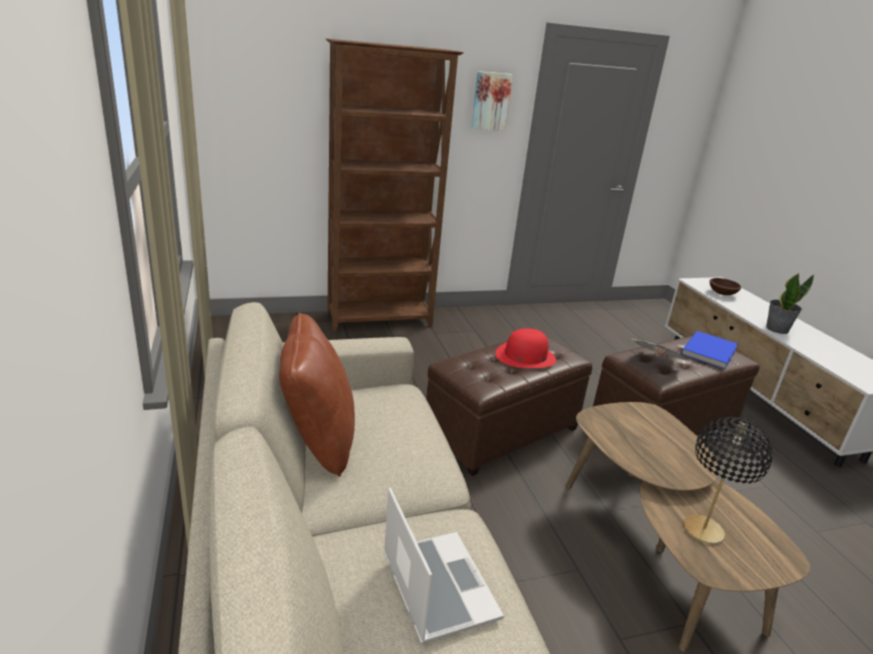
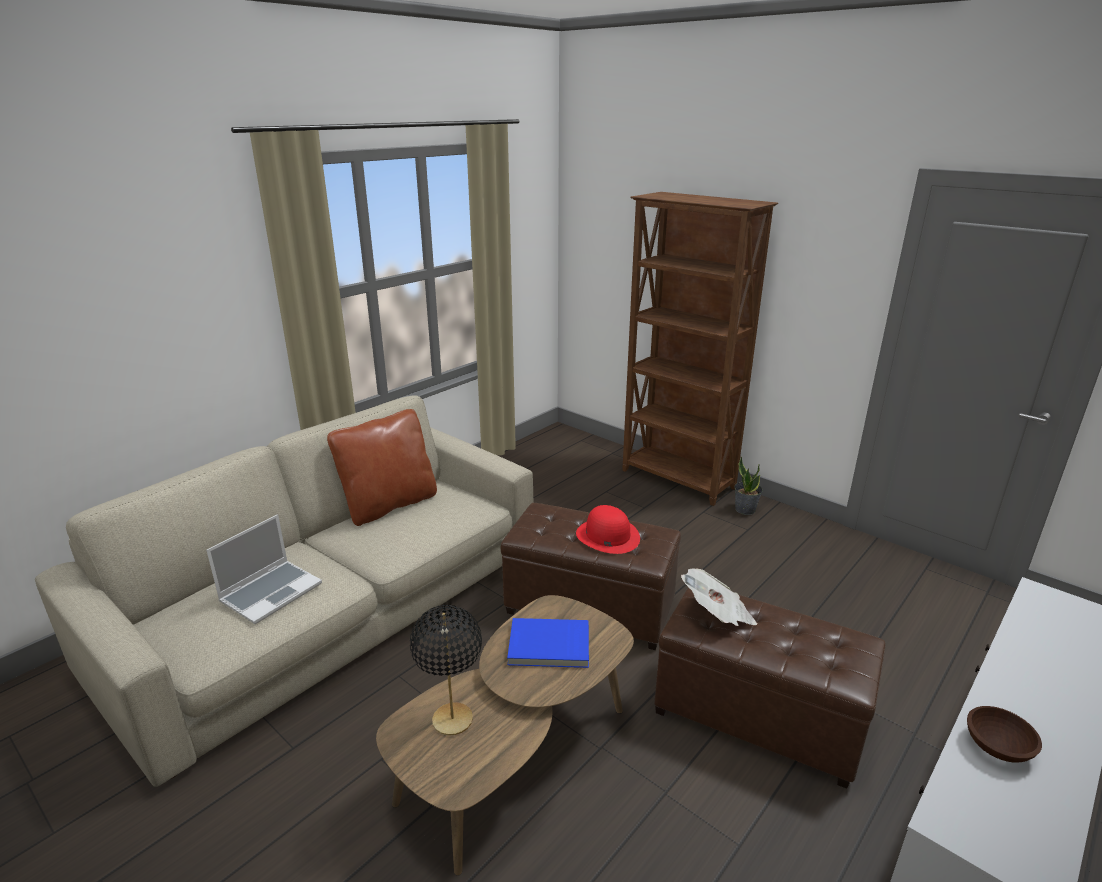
camera: 60 degrees right, 0 degrees up
picture [471,71,513,131] -> none
blue book [681,331,738,369] -> blue book moved to [507,618,589,668]
brown bowl [710,278,742,295] -> brown bowl moved to [967,706,1042,762]
potted plant [766,273,814,334] -> potted plant moved to [734,457,763,515]

